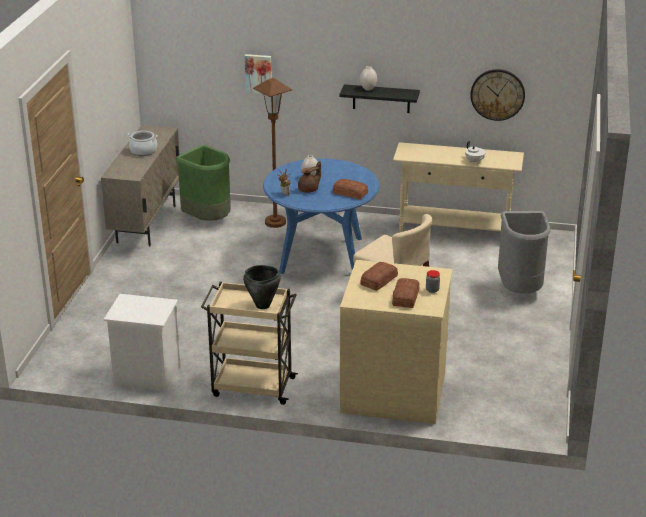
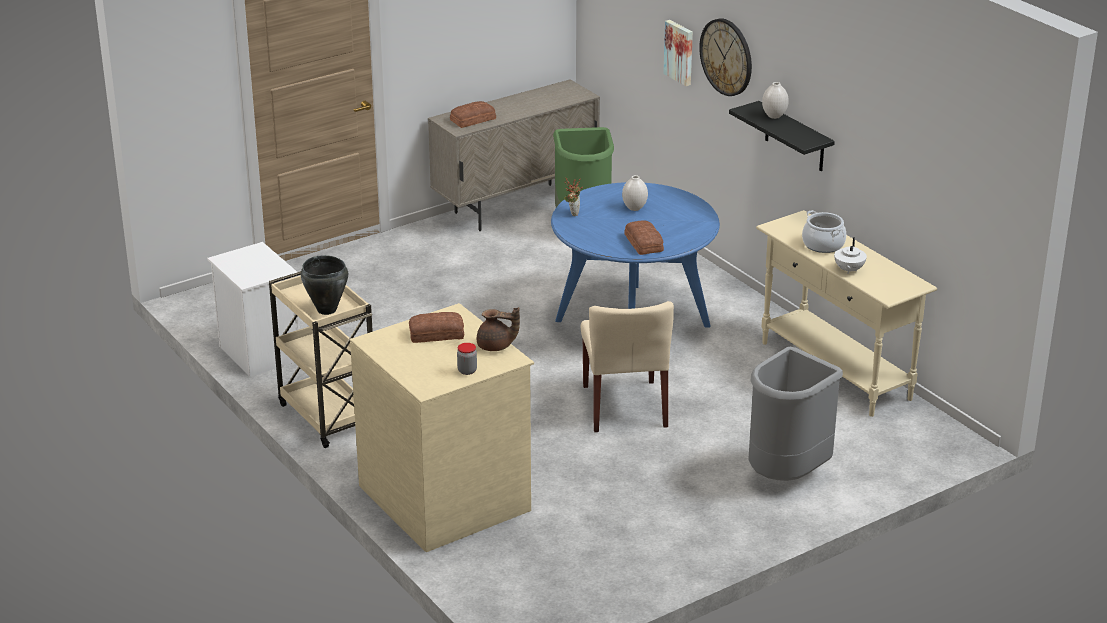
camera: 45 degrees right, 0 degrees up
cooking pot [127,131,158,156] -> cooking pot moved to [802,210,846,253]
brown floor lamp [253,78,292,228] -> none
brown teapot [298,161,321,193] -> brown teapot moved to [477,307,520,351]
bread [392,278,420,308] -> bread moved to [450,101,496,128]
wall clock [470,69,525,121] -> wall clock moved to [699,18,752,96]

